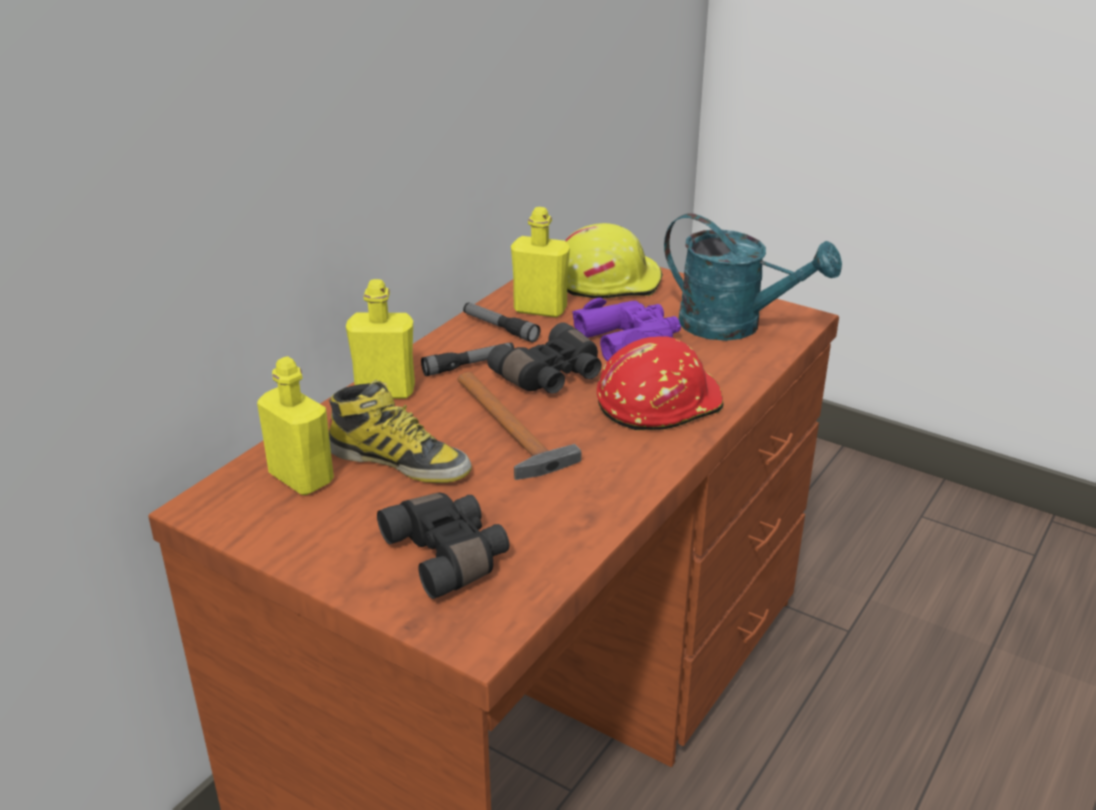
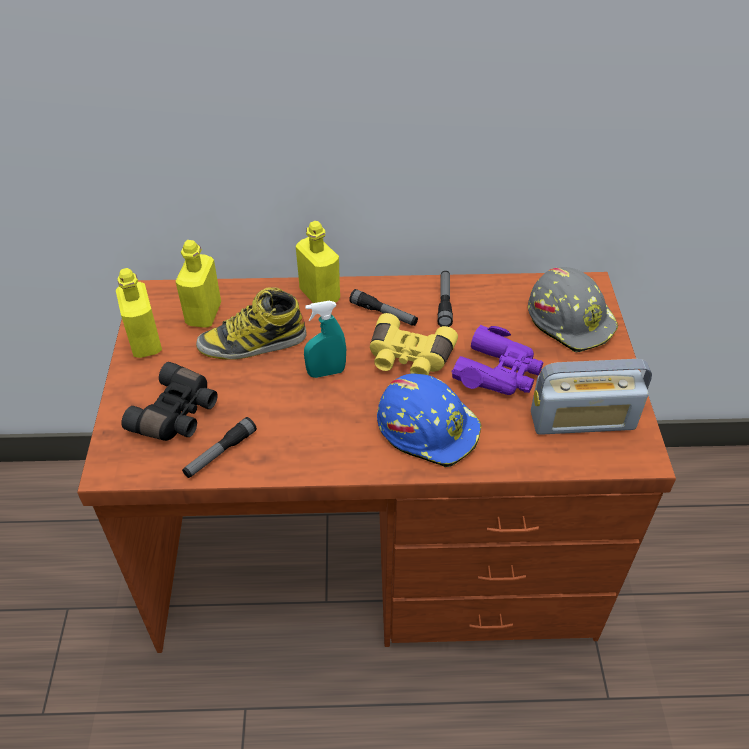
camera: 55 degrees right, 15 degrees up
boot [329,380,472,483] -> boot turned 90 degrees clockwise [196,287,307,360]
hammer [457,372,582,480] -> turquoise spray bottle [304,301,346,378]
black binoculars [487,322,602,394] -> yellow binoculars [370,313,458,375]
yellow bottle [511,207,570,317] -> yellow bottle moved to [116,268,162,358]
yellow hard hat [565,223,663,298] -> grey hard hat [528,267,618,352]
red hard hat [597,336,724,430] -> blue hard hat [377,374,482,467]
turquoise watering can [664,213,842,341] -> radio [531,359,652,435]
none -> flashlight [182,417,257,478]

